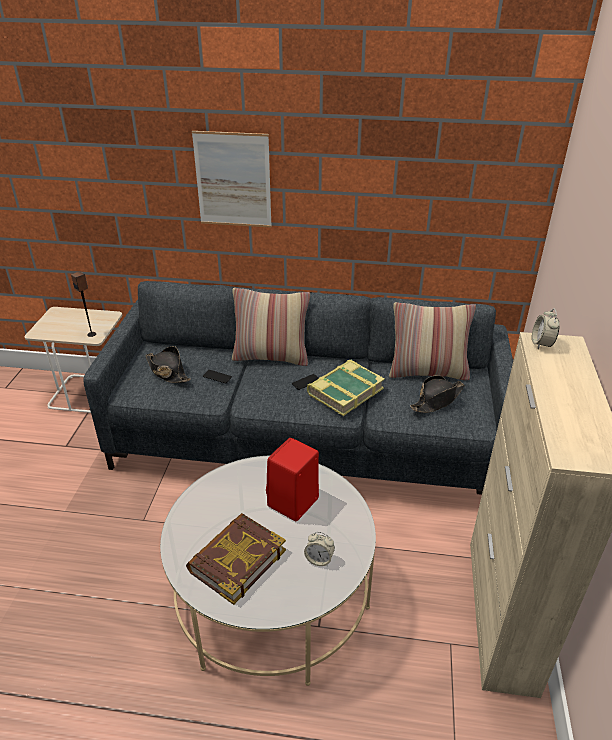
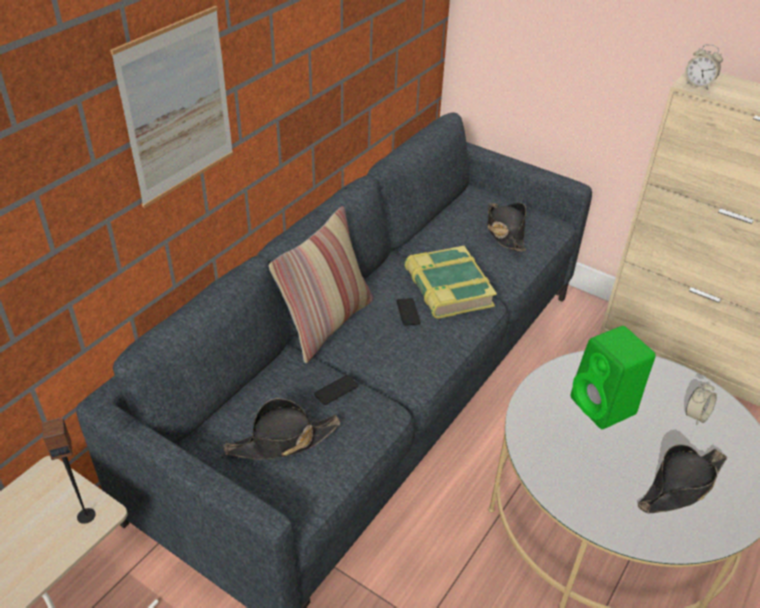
camera: 65 degrees left, 5 degrees up
book [186,513,286,605] -> black hat [638,444,727,513]
red speaker [266,438,319,521] -> green speaker [571,326,656,429]
pillow [389,302,476,381] -> none

